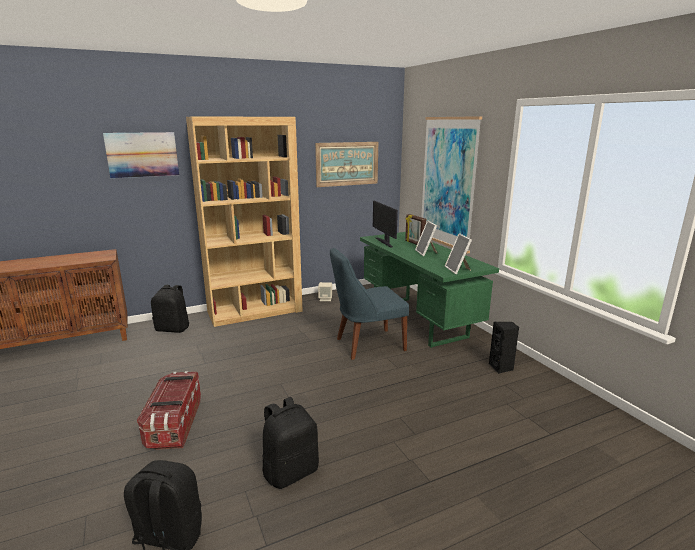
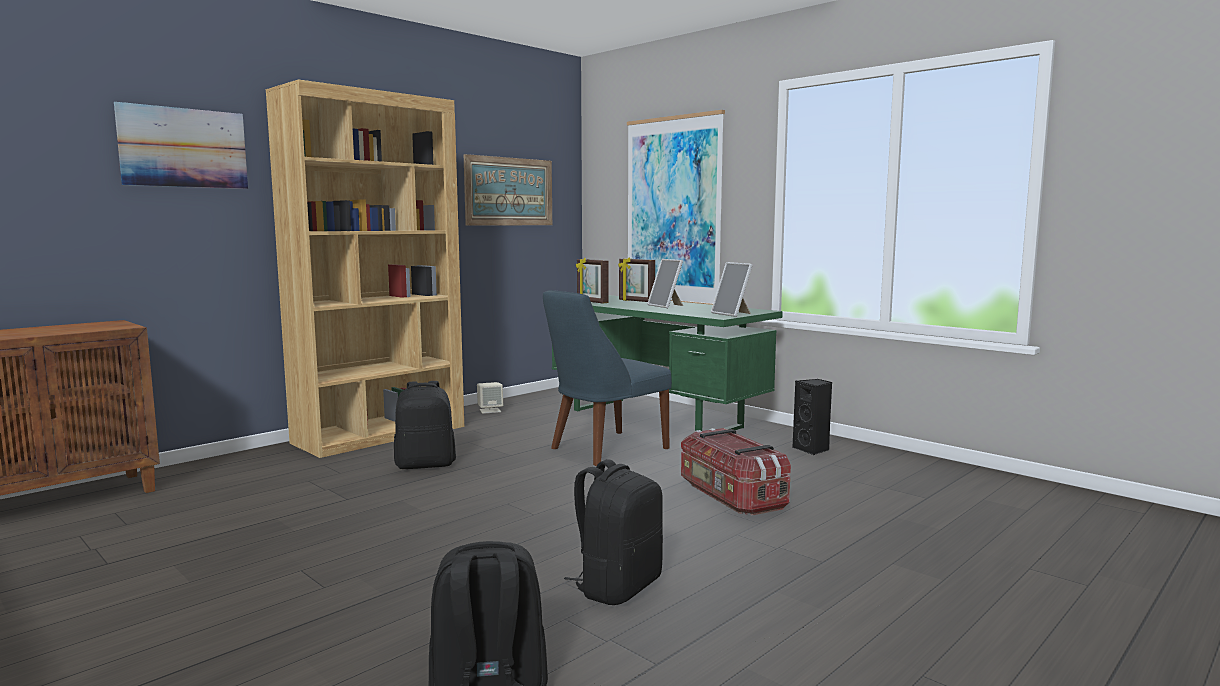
camera: 20 degrees left, 10 degrees down
storage box [137,371,201,450] -> storage box moved to [681,428,791,515]
black backpack [151,285,190,333] -> black backpack moved to [394,381,456,469]
monitor [373,201,398,247] -> picture frame [576,258,609,303]

